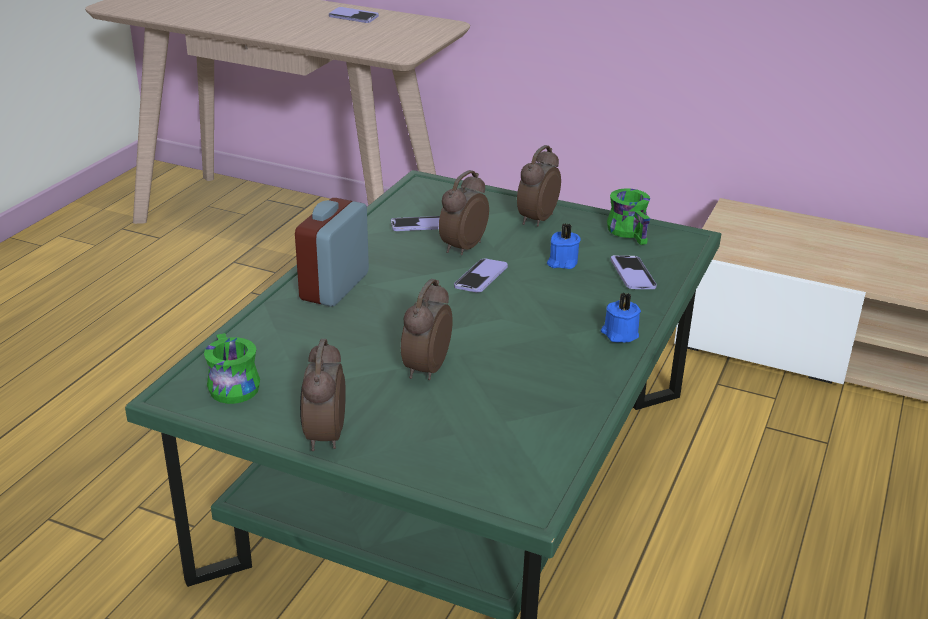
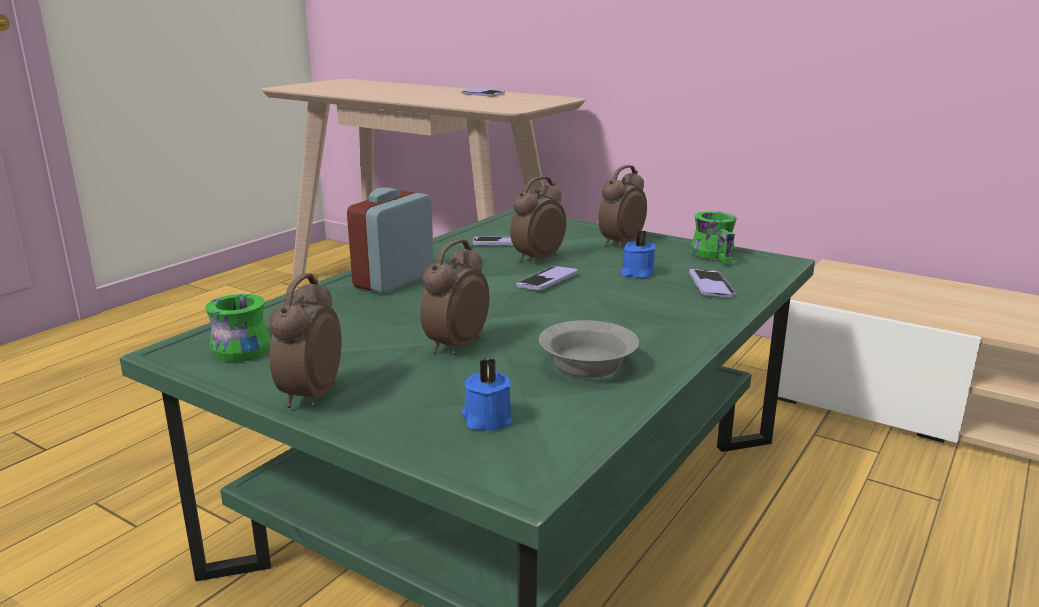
camera: 10 degrees right, 10 degrees down
blue candle [601,293,641,343] -> blue candle moved to [461,358,513,431]
none -> grey bowl [539,320,639,378]

